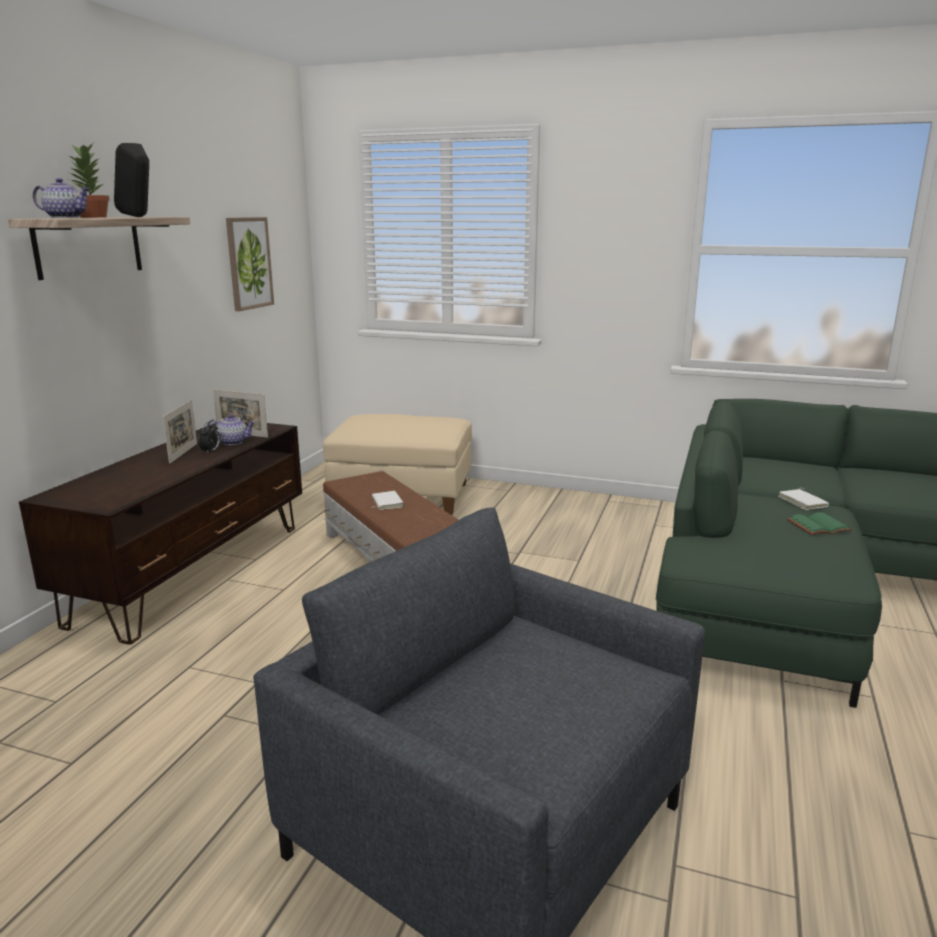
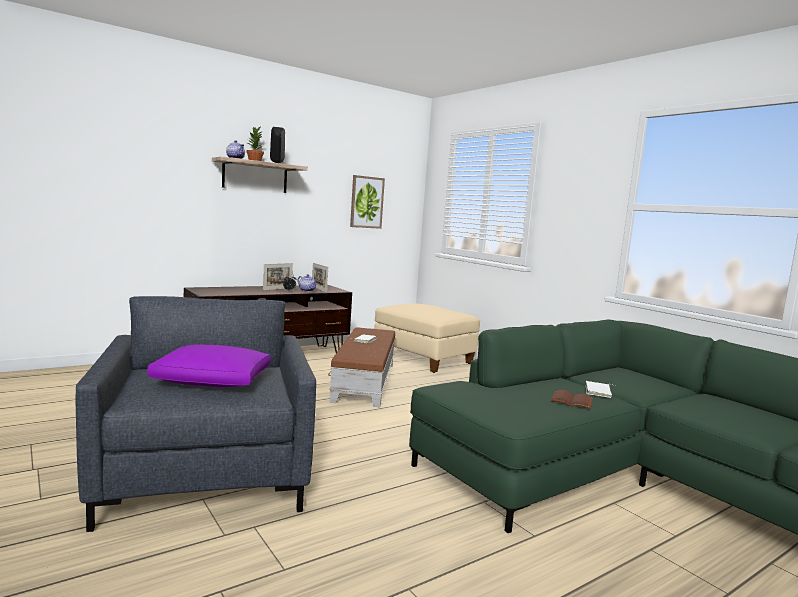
camera: 35 degrees right, 10 degrees down
green book [787,512,852,535] -> brown book [551,390,593,409]
none -> purple pillow [147,344,271,387]

